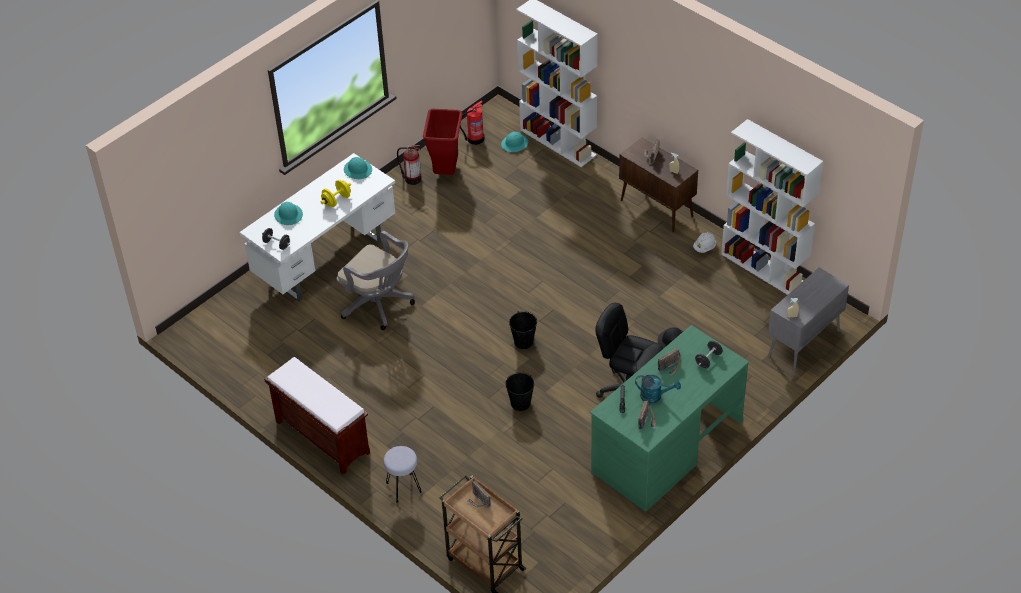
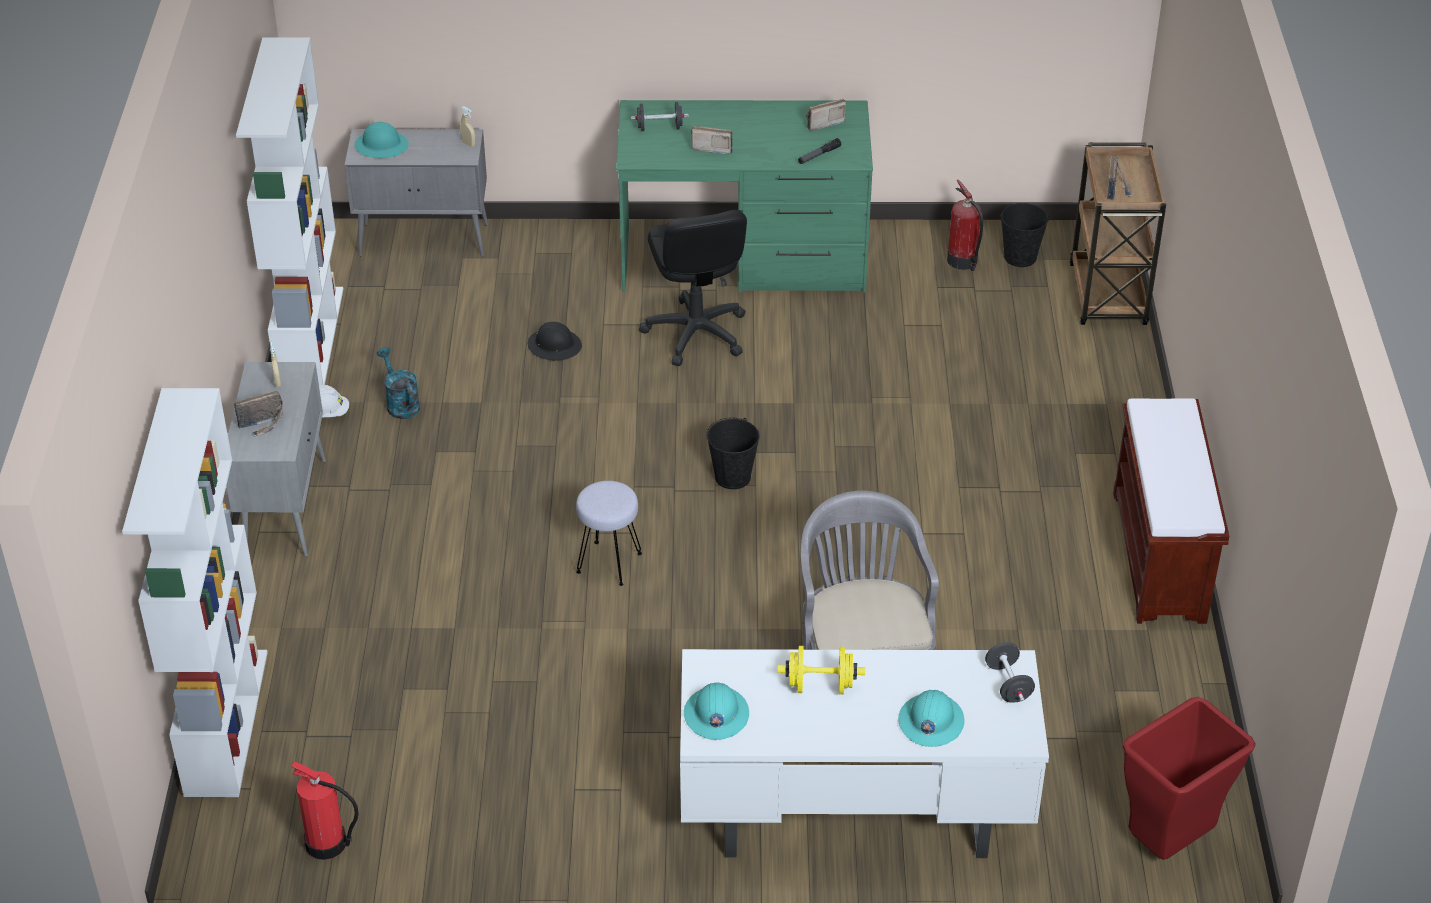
camera: 135 degrees left, 5 degrees down
grey stool [383,446,422,502] -> grey stool moved to [576,481,642,586]
fire extinguisher [397,145,422,185] -> fire extinguisher moved to [947,180,983,271]
red trash can [423,109,463,175] -> red trash can moved to [1123,697,1256,860]
turquoise hard hat [501,132,528,152] -> turquoise hard hat moved to [355,122,409,158]
black bucket [505,372,534,411] -> black bucket moved to [1001,203,1049,267]
brown cabinet [619,137,698,233] -> grey cabinet [226,362,326,557]
turquoise watering can [635,374,681,403] -> turquoise watering can moved to [377,347,420,419]

